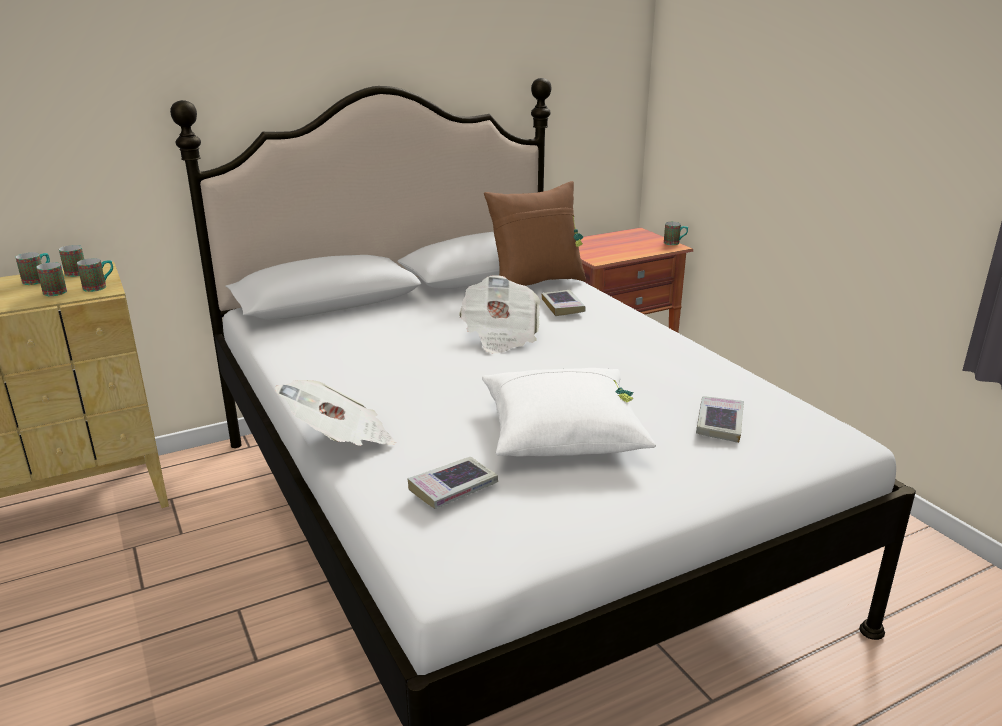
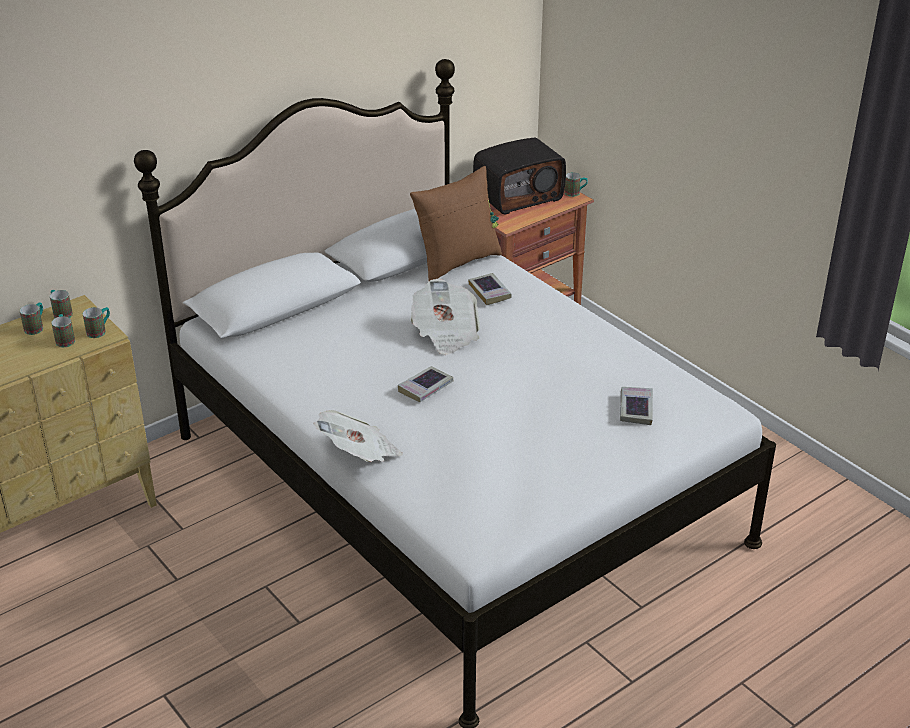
camera: 10 degrees left, 10 degrees up
book [407,457,498,509] -> book moved to [398,366,453,402]
white pillow [482,368,656,457] -> none
none -> radio [473,138,566,214]

